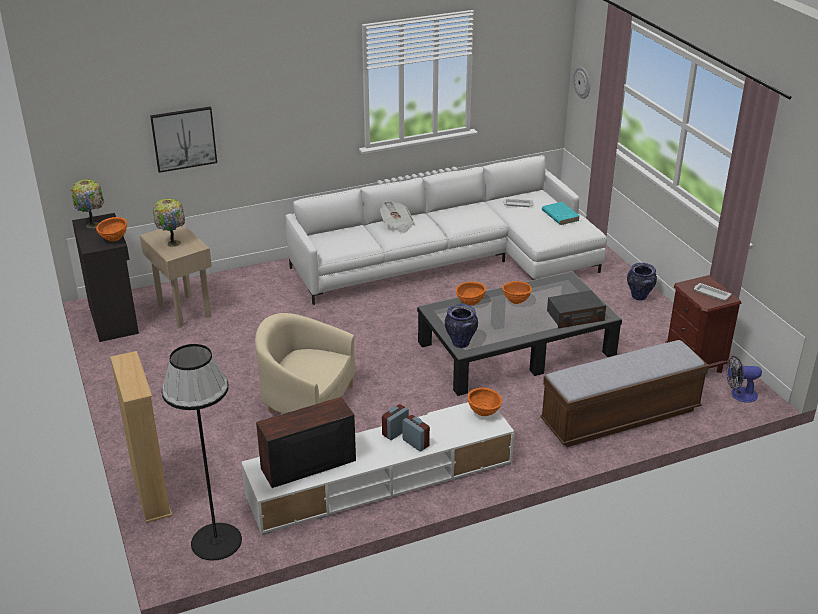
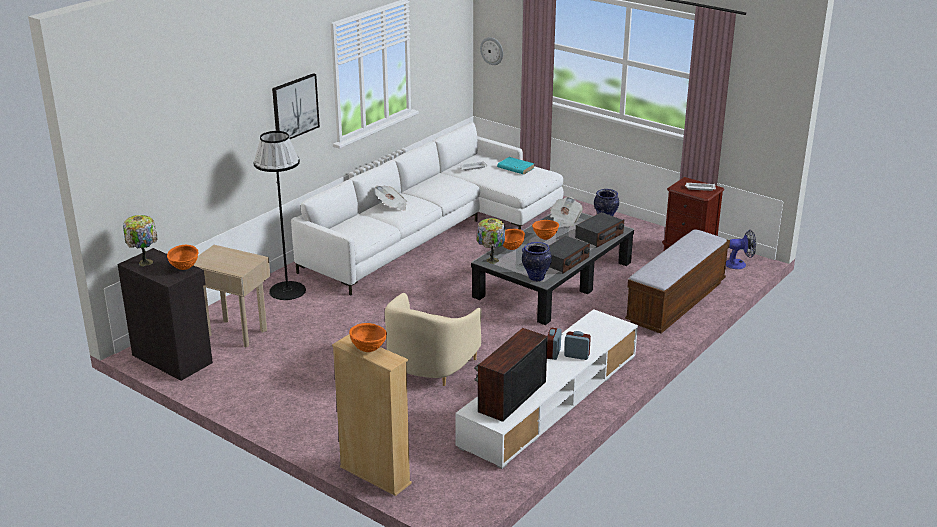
camera: 30 degrees left, 5 degrees down
picture [150,107,217,173] -> picture moved to [272,73,320,139]
table lamp [153,198,185,247] -> table lamp moved to [477,218,505,264]
black floor lamp [161,344,242,561] -> black floor lamp moved to [253,131,306,300]
beige armchair [255,313,355,414] -> beige armchair turned 60 degrees counterclockwise [385,293,481,386]
orange bowl [468,387,502,416] -> orange bowl moved to [349,323,387,352]
fan [726,356,762,403] -> fan turned 150 degrees counterclockwise [726,230,756,269]
none -> radio [549,236,590,274]
none -> newspaper [550,197,583,228]

